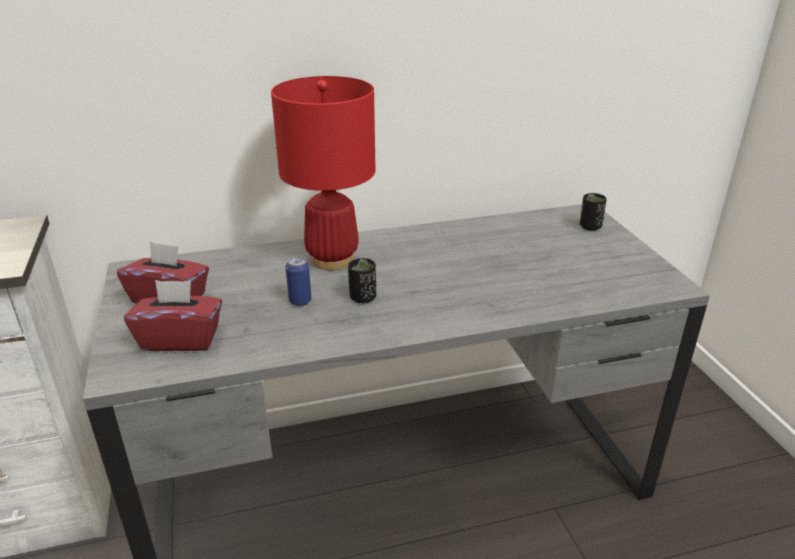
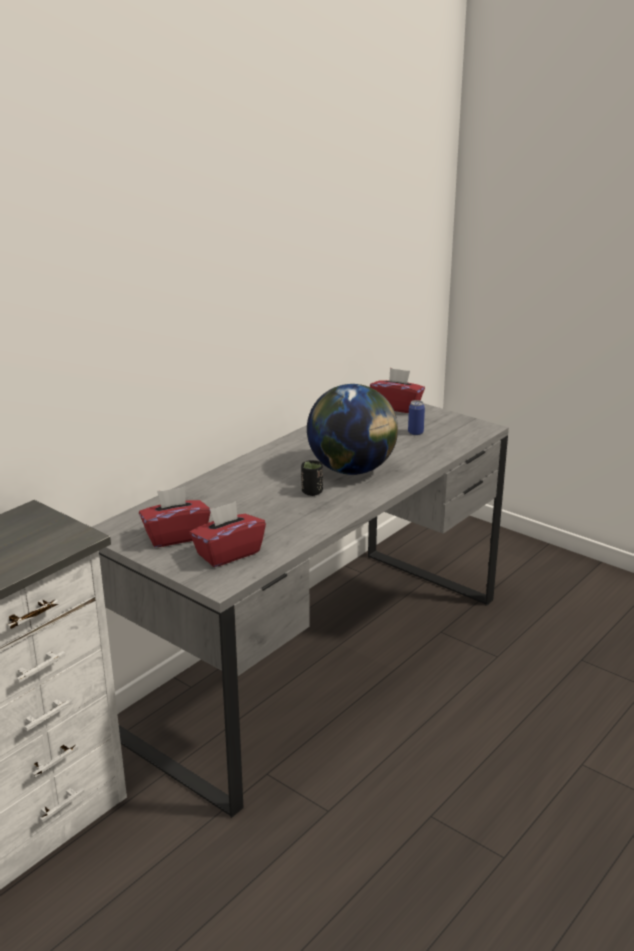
camera: 35 degrees left, 5 degrees down
red table lamp [271,76,376,270] -> none
can [286,256,311,306] -> can moved to [408,400,425,435]
black cup [580,193,607,231] -> red tissue box [370,368,425,413]
none -> globe [307,384,398,475]

